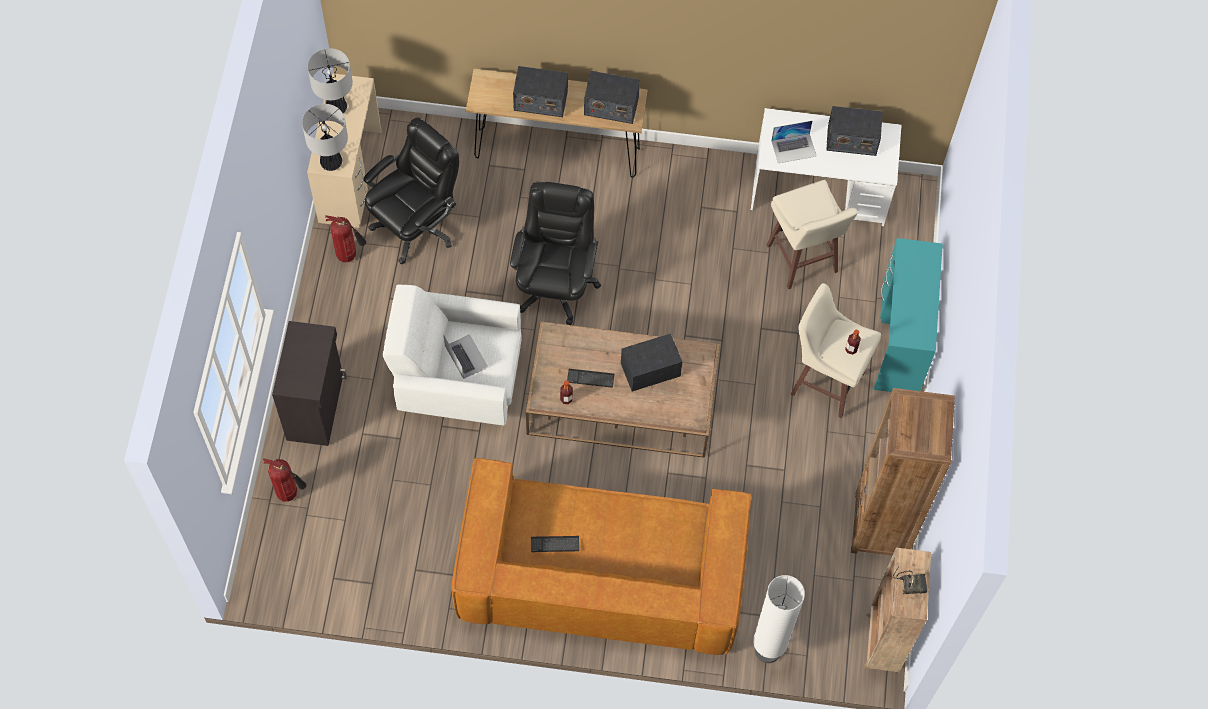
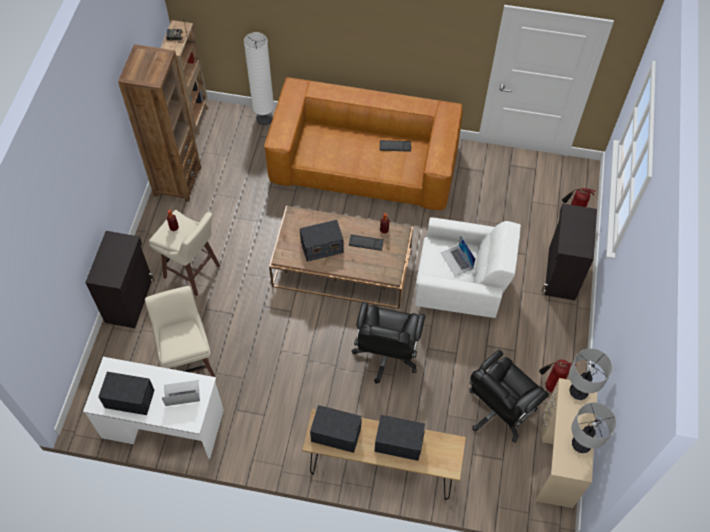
camera: 175 degrees left, 5 degrees down
turquoise desk [874,238,943,392] -> black cabinet [85,231,155,328]

